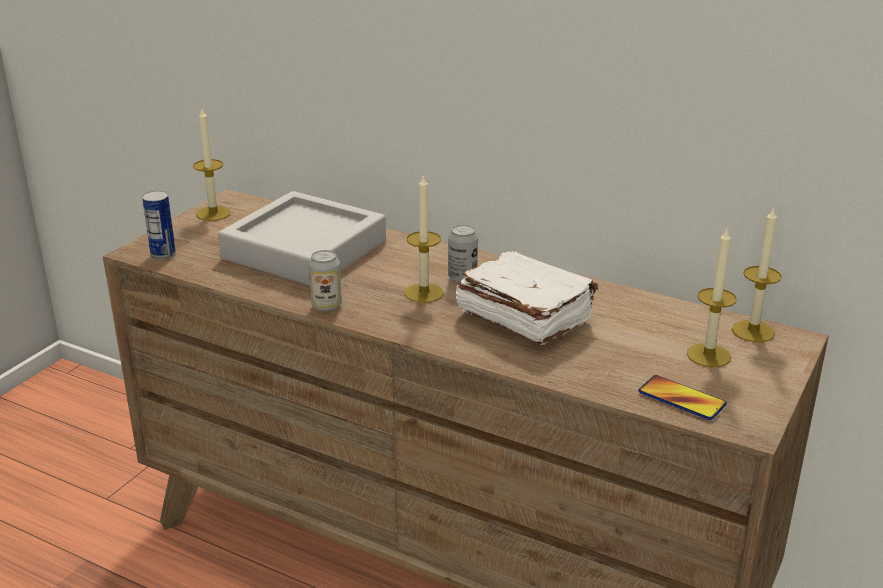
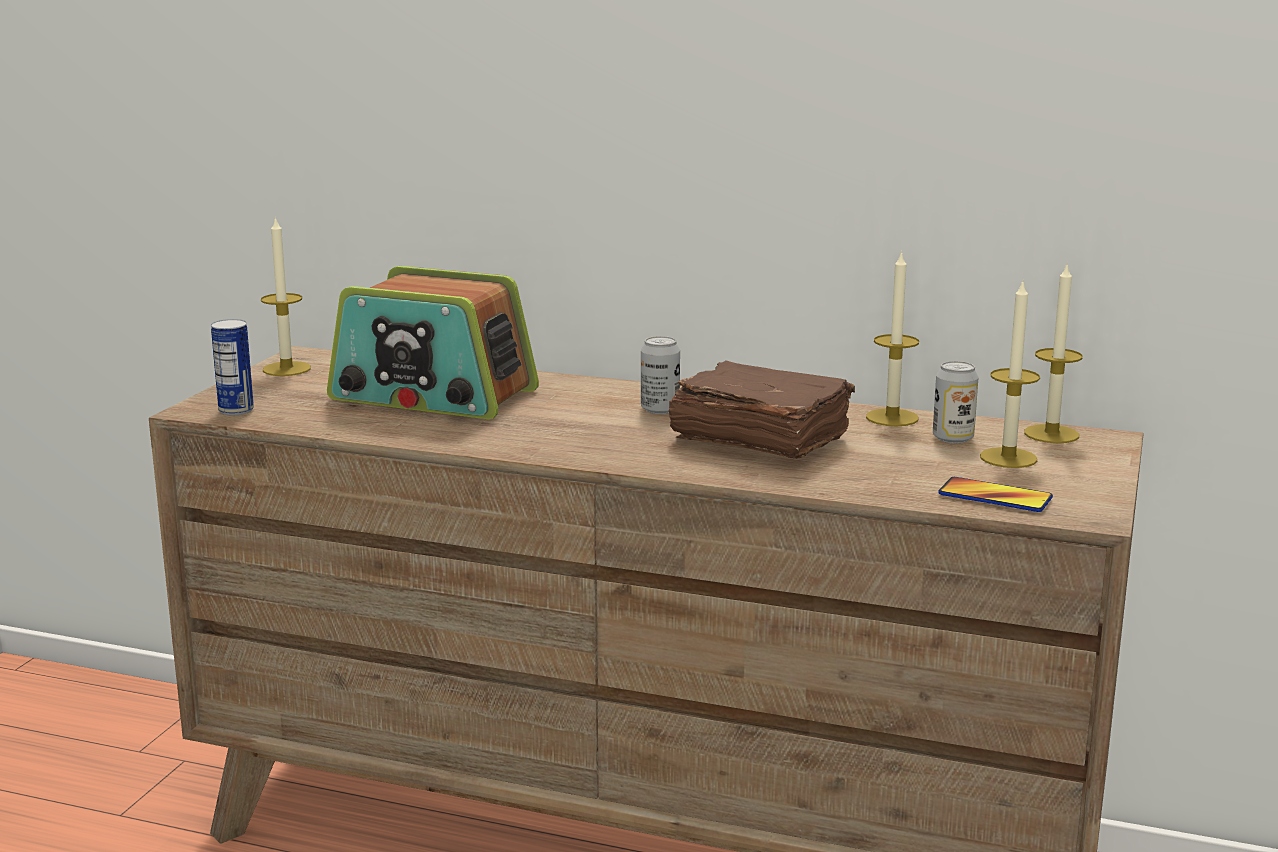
camera: 10 degrees left, 10 degrees down
grey tray [218,191,386,286] -> radio [327,266,539,419]
can [309,250,342,311] -> can moved to [933,361,978,443]
candle [405,176,444,303] -> candle moved to [866,250,919,426]
white book [456,251,599,345] -> brown book [669,361,855,459]

